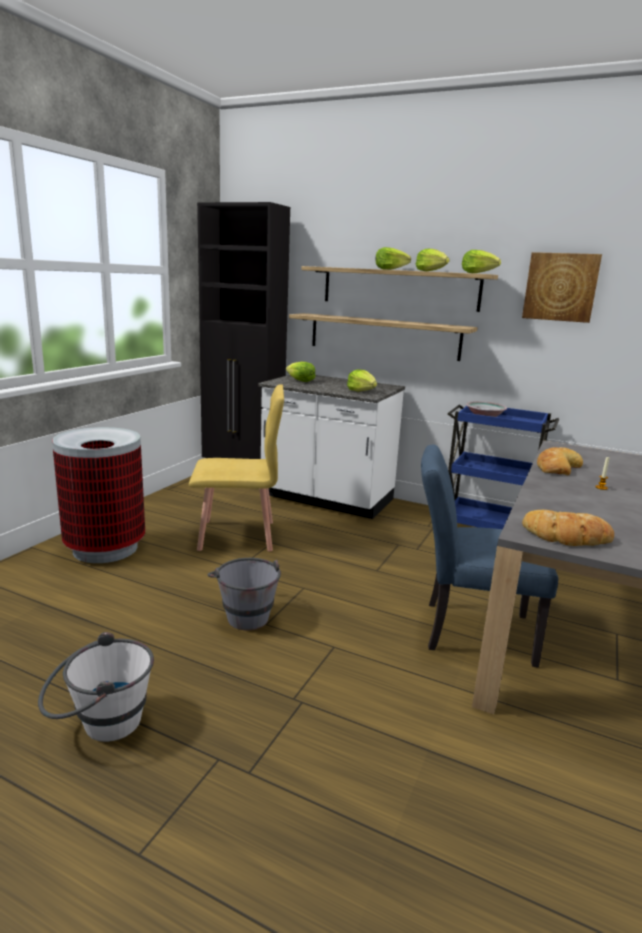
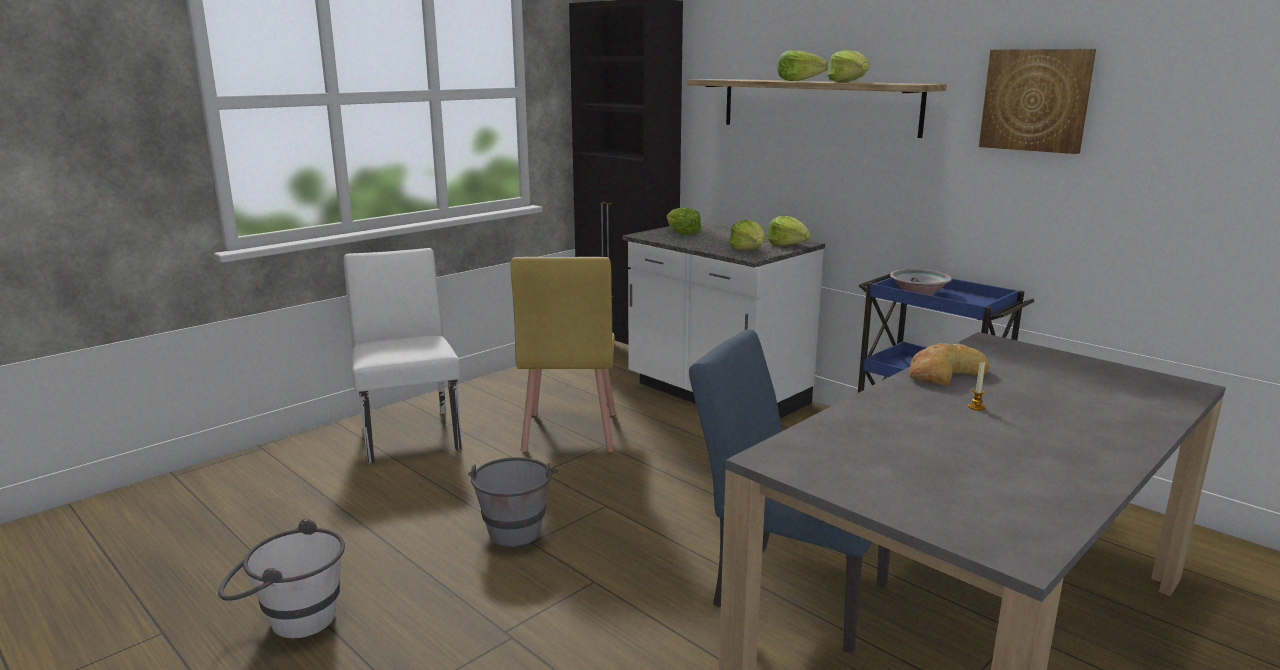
camera: 20 degrees right, 0 degrees up
trash can [52,427,145,563] -> white chair [343,248,462,464]
yellow chair [189,384,284,551] -> yellow chair turned 75 degrees clockwise [511,257,616,452]
shelf [289,313,478,361] -> none
lettuce [462,250,501,273] -> lettuce moved to [767,216,811,246]
bread [522,510,614,546] -> none

